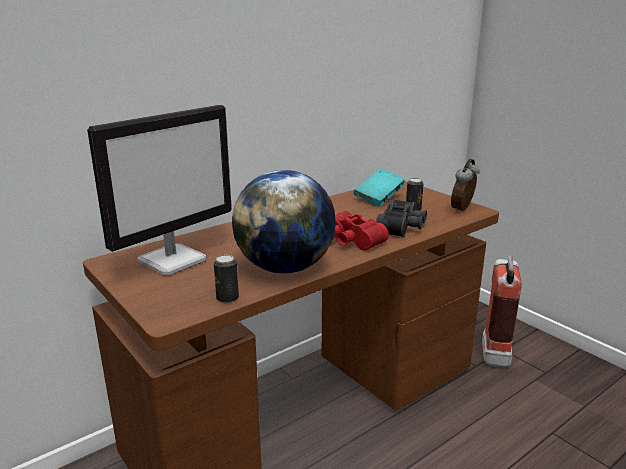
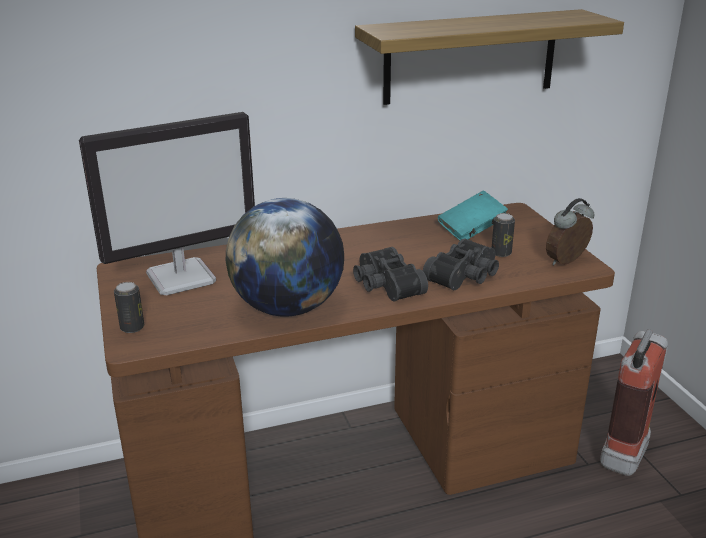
camera: 20 degrees right, 5 degrees up
can [214,255,239,303] -> can moved to [114,282,144,333]
red binoculars [332,211,389,251] -> black binoculars [353,247,428,301]
none -> shelf [355,9,624,105]

